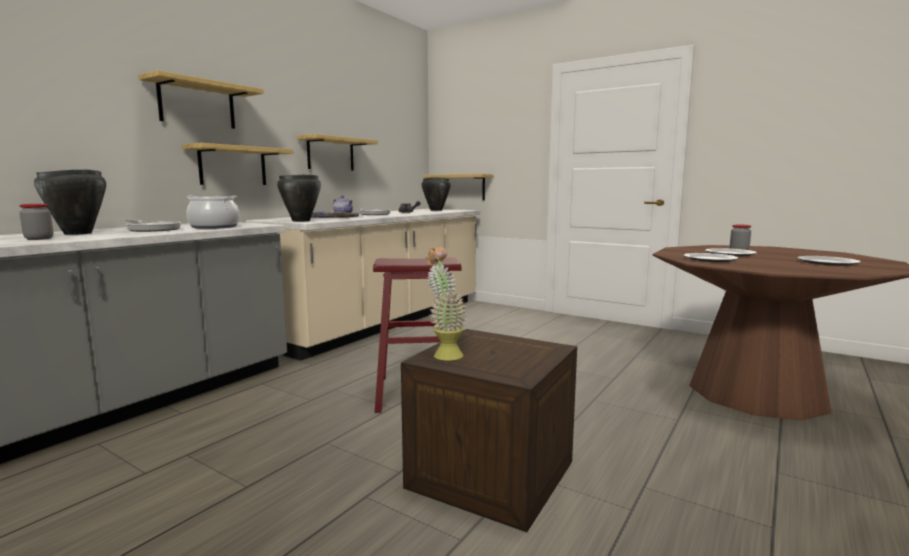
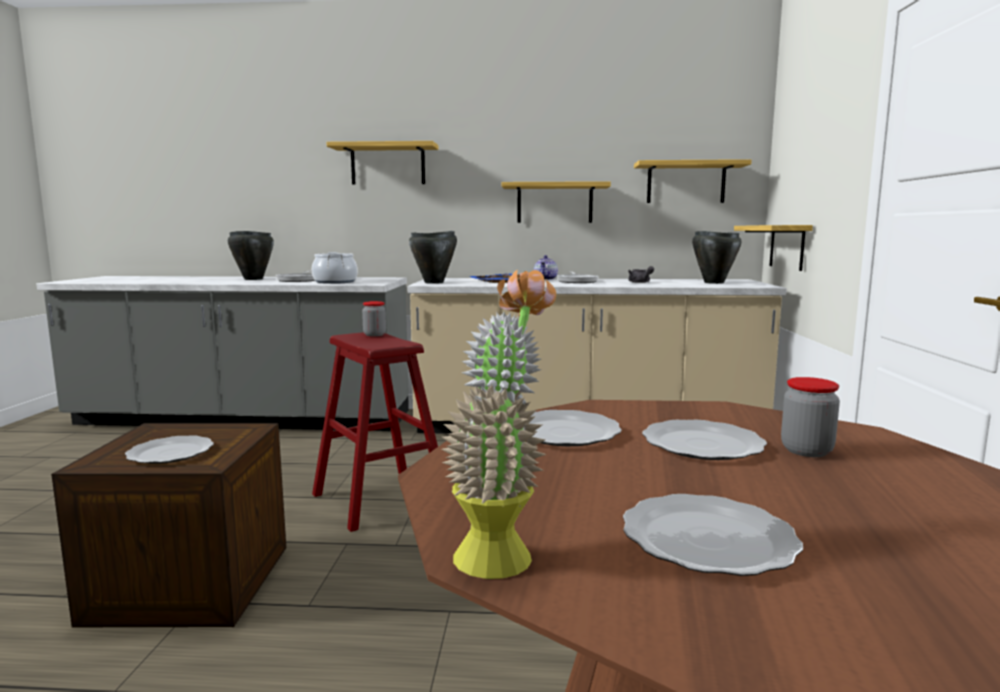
camera: 60 degrees right, 0 degrees up
jar [19,204,53,240] -> jar moved to [362,301,386,336]
shelf [182,143,293,185] -> shelf moved to [634,159,752,203]
potted plant [426,247,467,360] -> potted plant moved to [441,270,556,579]
none -> plate [125,435,214,464]

